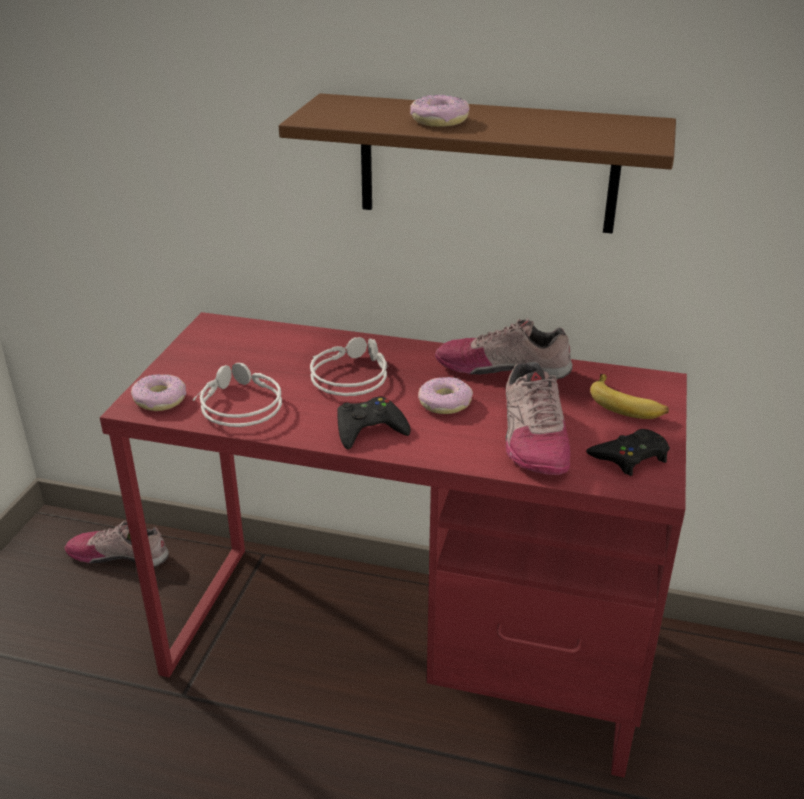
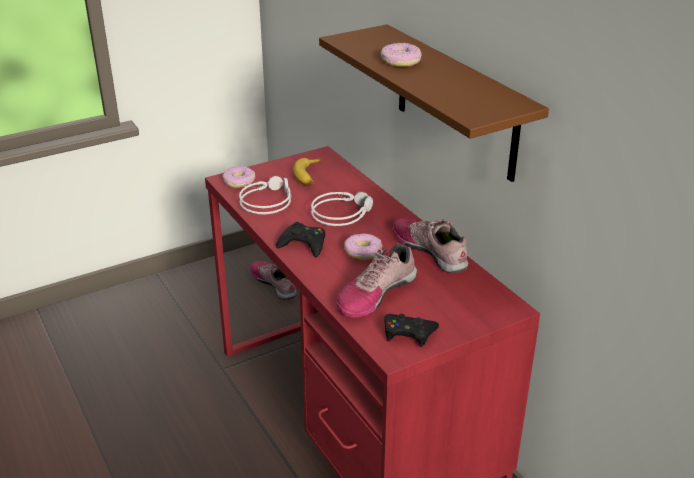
camera: 45 degrees right, 0 degrees up
banana [590,374,669,419] -> banana moved to [293,158,321,185]

